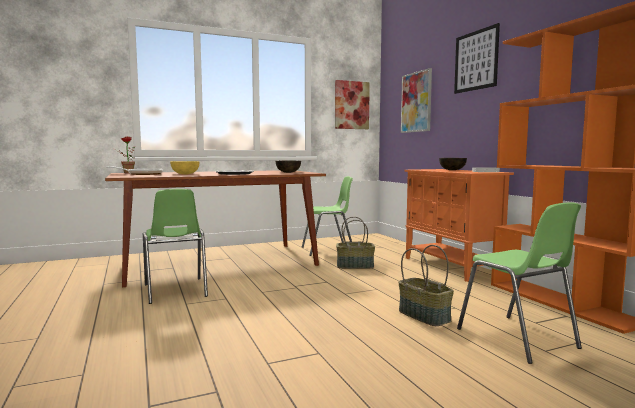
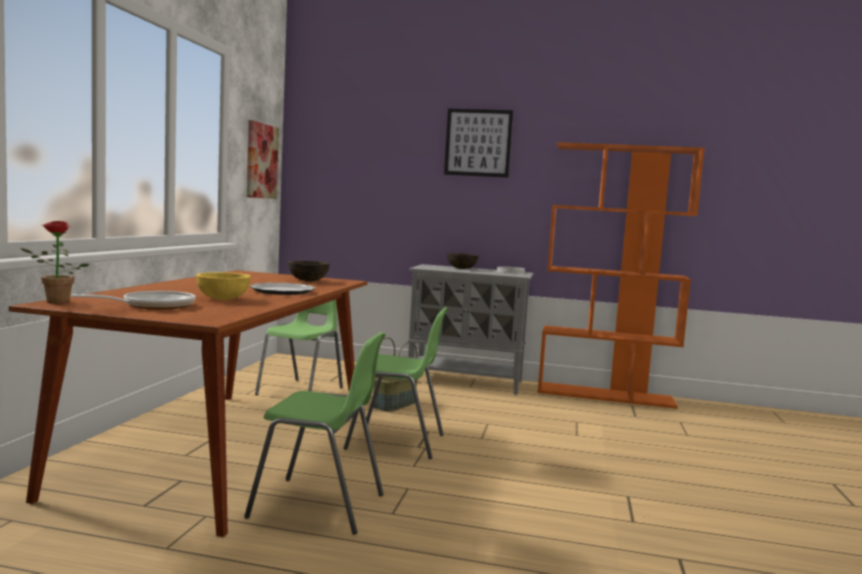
camera: 55 degrees left, 0 degrees up
basket [398,245,454,326] -> none
picture [401,68,432,133] -> none
orange cabinet [405,169,514,282] -> grey cabinet [408,264,534,395]
green chair [457,203,582,364] -> green chair moved to [344,307,448,459]

